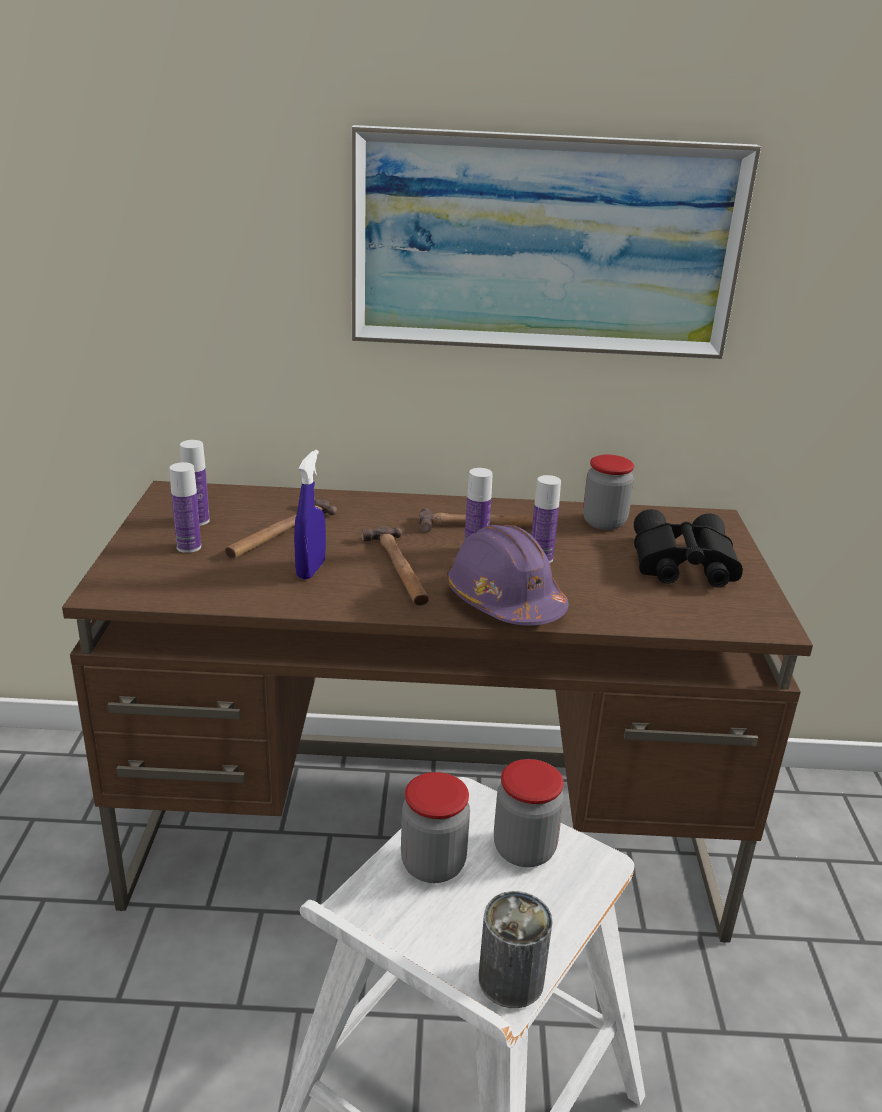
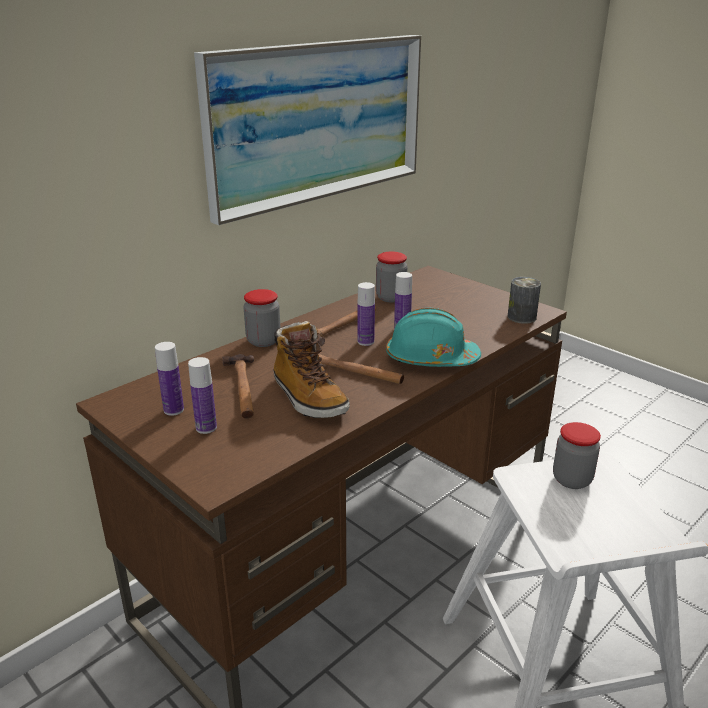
camera: 45 degrees left, 0 degrees up
blue spray bottle [294,450,326,580] -> boot [274,321,350,418]
jar [401,772,470,883] -> jar moved to [244,289,281,347]
purple hard hat [446,525,569,626] -> turquoise hard hat [386,308,481,367]
can [479,891,553,1008] -> can moved to [507,277,541,324]
black binoculars [634,509,743,587] -> none

